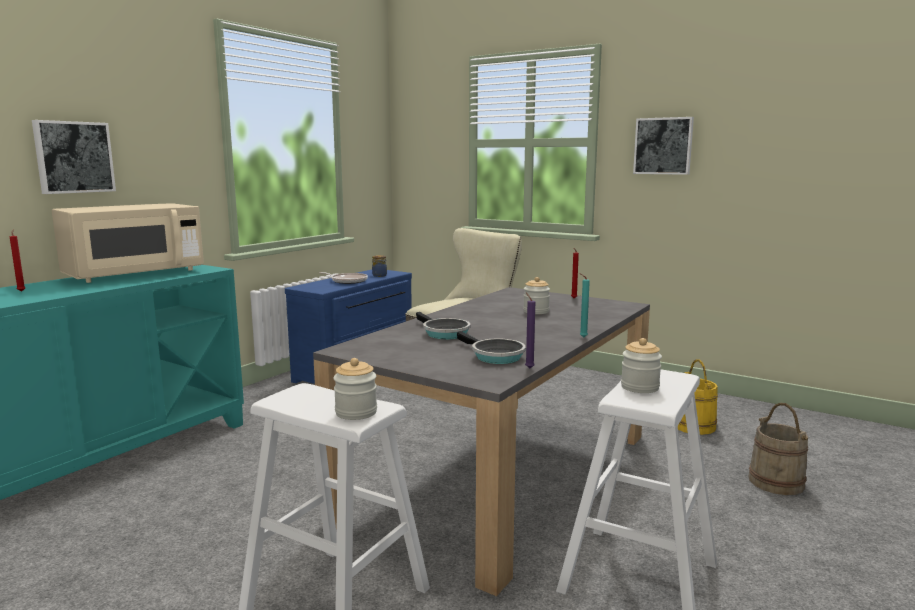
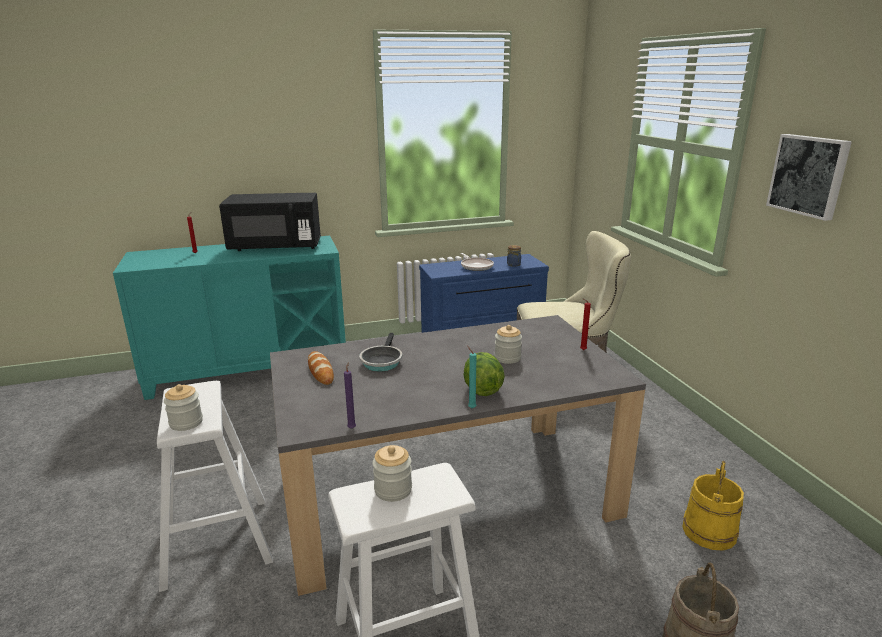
camera: 40 degrees right, 10 degrees up
picture [32,120,116,194] -> none
beige microwave [52,203,204,283] -> black microwave [219,193,321,251]
frying pan [457,331,526,364] -> none
none -> bread [308,351,334,385]
none -> lettuce [464,352,505,396]

